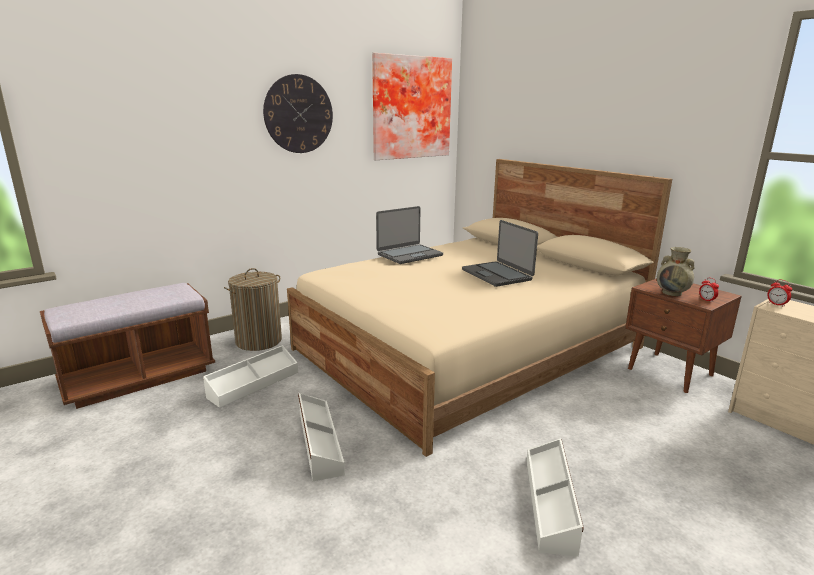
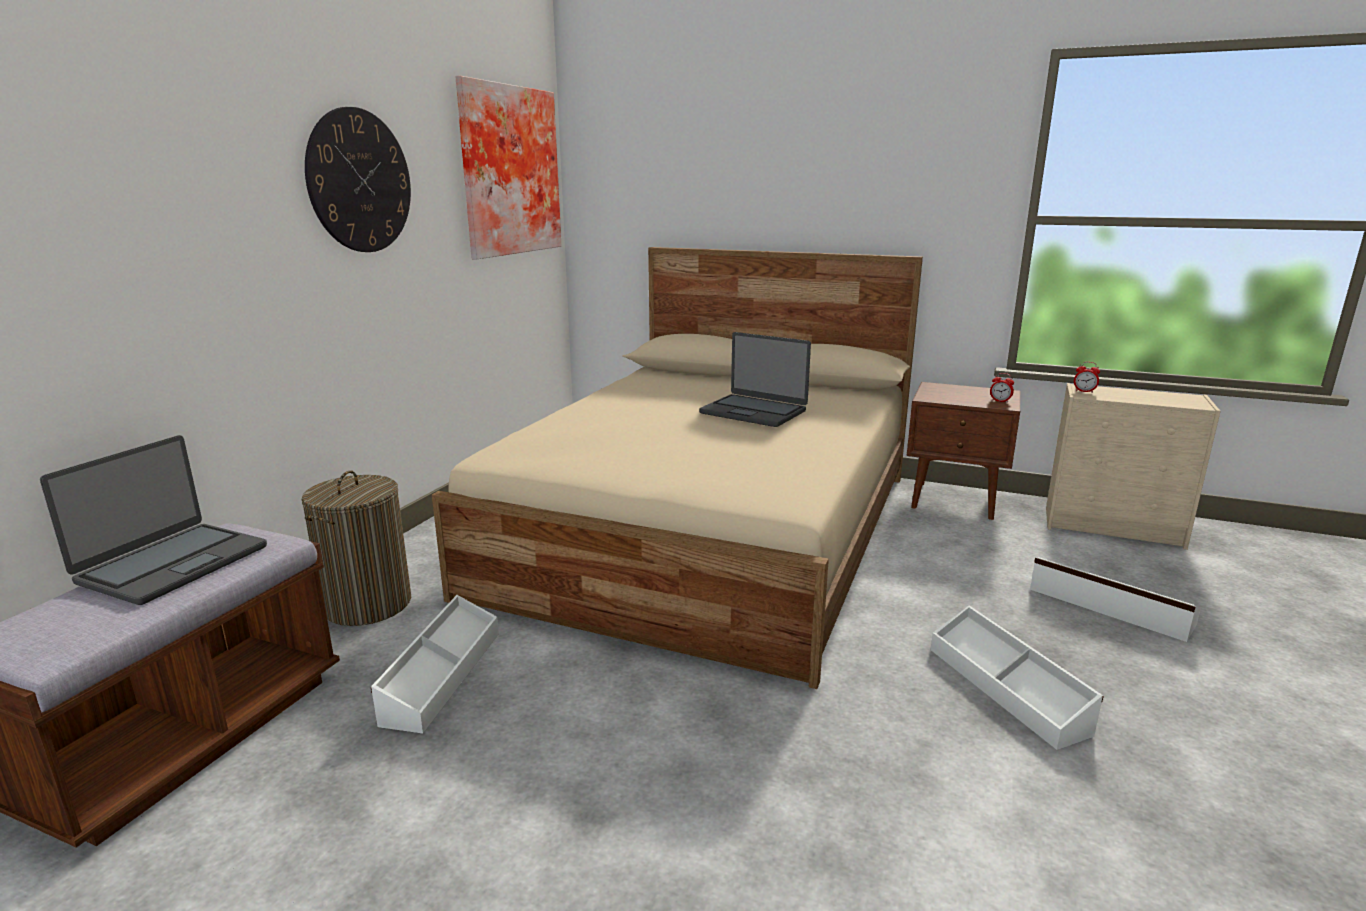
camera: 30 degrees left, 0 degrees up
white storage box [298,393,345,481] -> white storage box moved to [1030,557,1201,642]
laptop [376,206,443,264] -> laptop moved to [40,435,267,605]
beige vase [657,247,695,296] -> none

